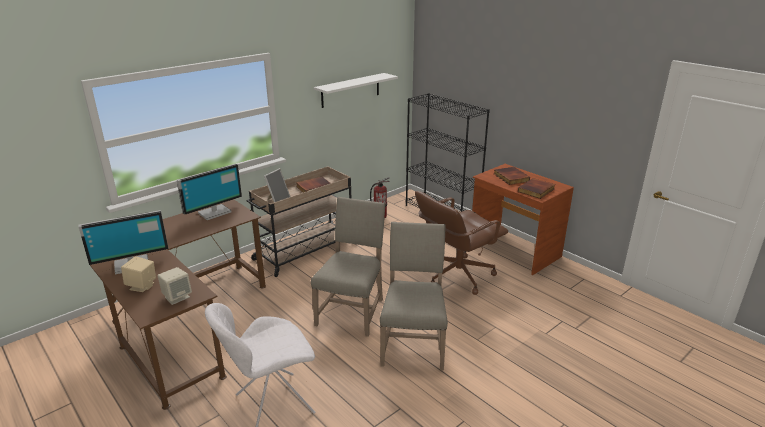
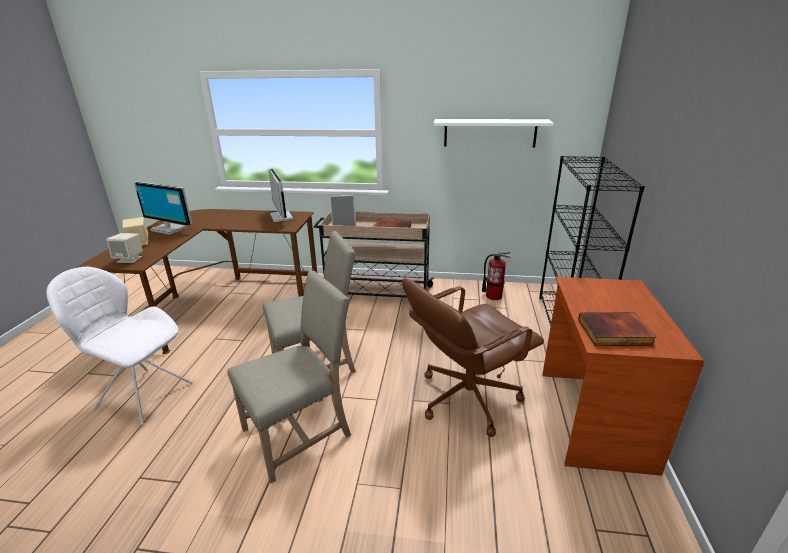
camera: 50 degrees right, 0 degrees up
monitor [177,164,242,220] -> monitor turned 120 degrees counterclockwise [268,169,293,222]
brown office chair [415,191,508,295] -> brown office chair turned 45 degrees counterclockwise [402,278,544,437]
book [494,167,530,185] -> none

